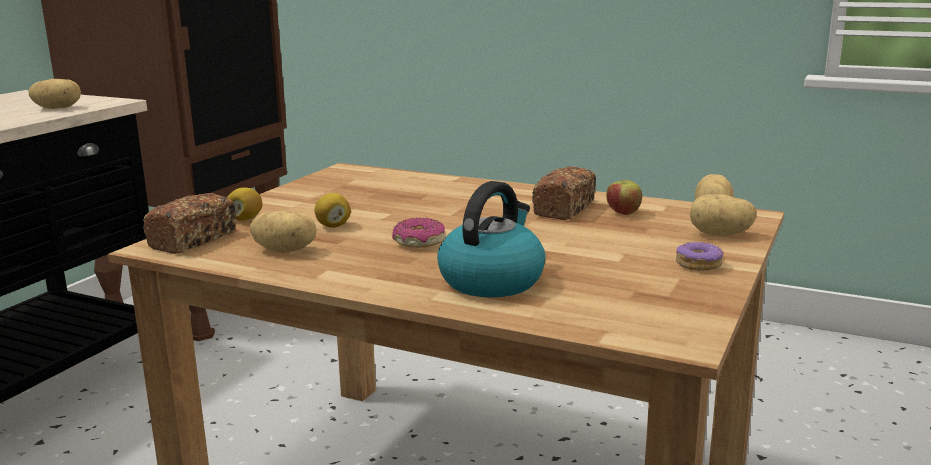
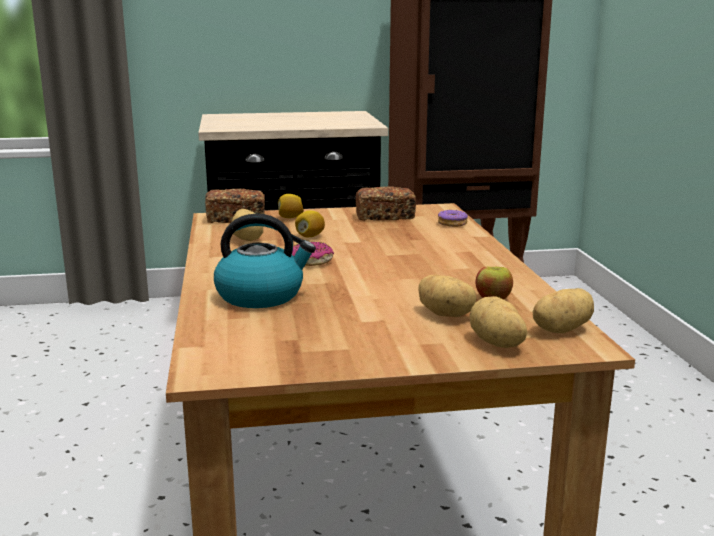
camera: 55 degrees right, 0 degrees up
potato [28,79,81,109] -> potato moved to [418,275,476,317]
bread [532,167,596,220] -> bread moved to [356,186,416,221]
donut [676,242,724,271] -> donut moved to [438,210,468,227]

